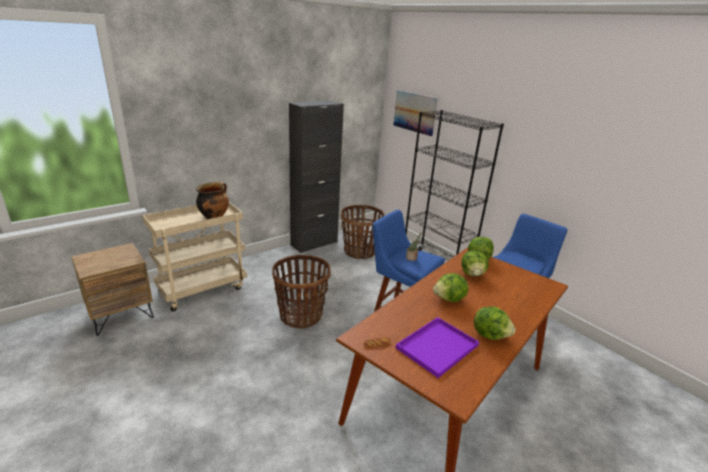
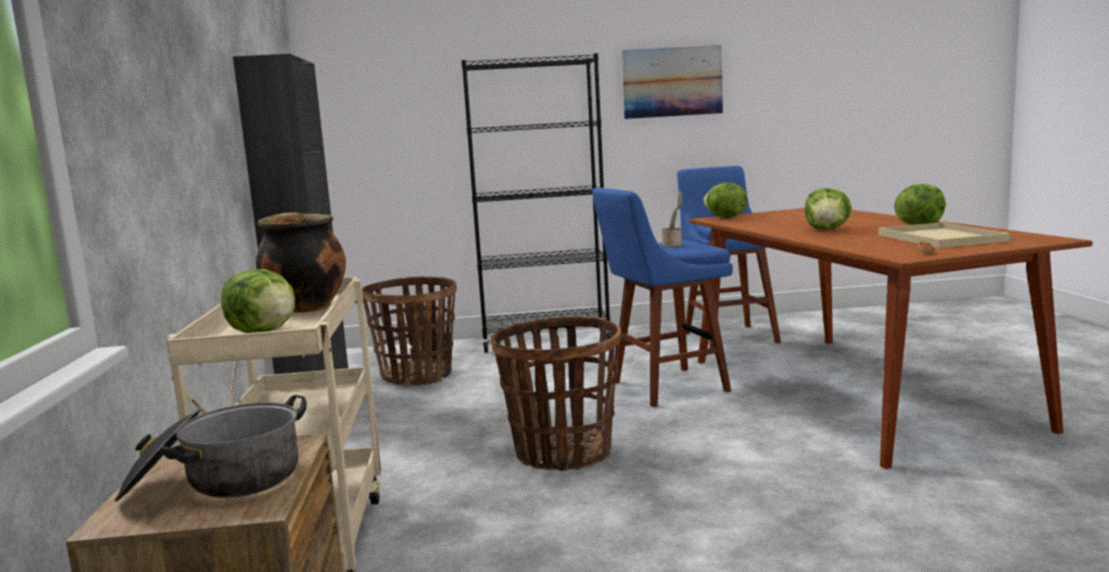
camera: 55 degrees left, 15 degrees down
picture [393,90,438,136] -> picture moved to [622,45,723,119]
purple tray [396,317,479,378] -> beige tray [878,222,1011,248]
lettuce [461,250,489,276] -> lettuce moved to [221,269,295,333]
none -> cooking pot [115,395,307,502]

